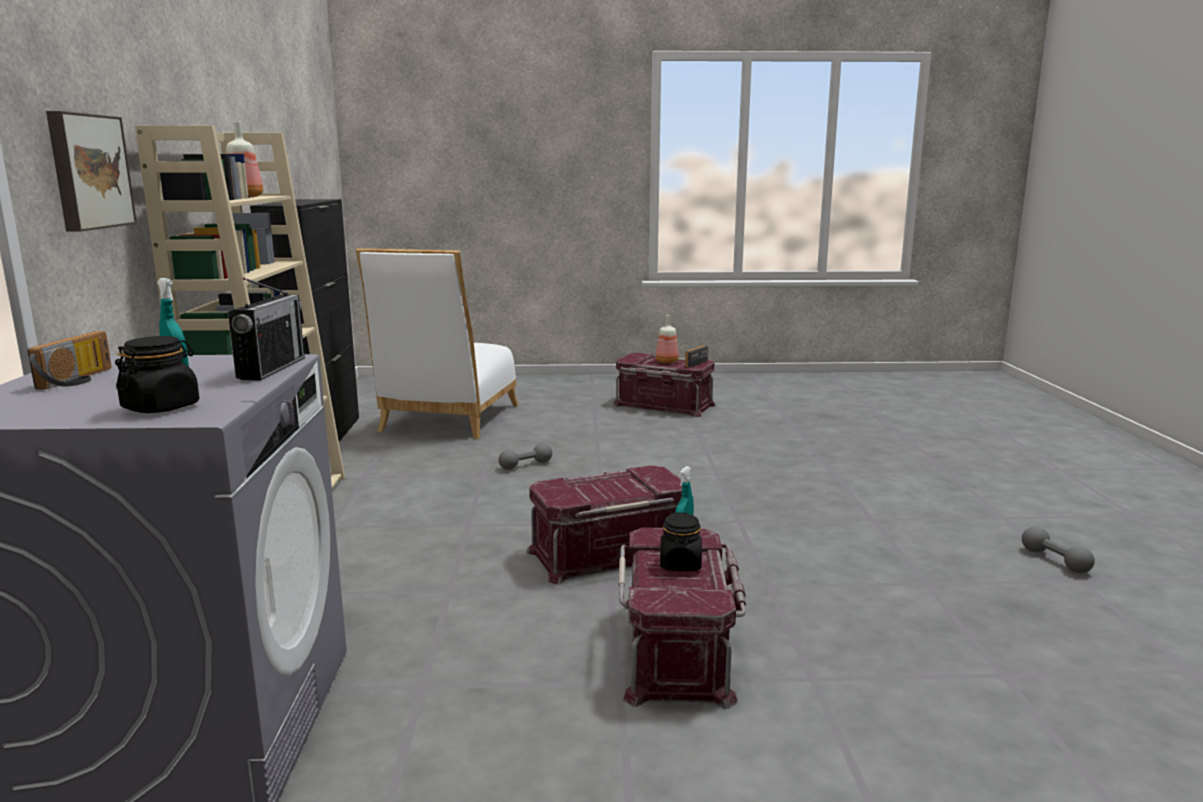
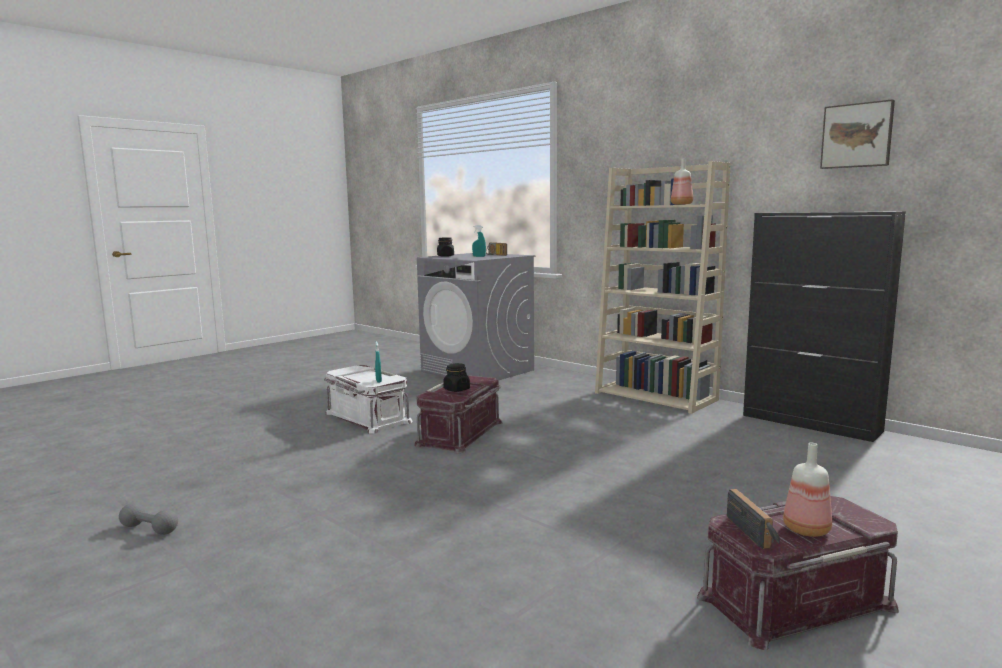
camera: 135 degrees right, 5 degrees down
picture [46,111,137,232] -> picture moved to [820,99,895,169]
radio [228,278,305,380] -> none
white chair [356,248,519,439] -> none
grey dumbbell [499,443,552,470] -> none
red storage box [619,527,746,709] -> white storage box [324,365,413,434]
black jar [660,512,702,571] -> black jar moved to [443,363,470,392]

